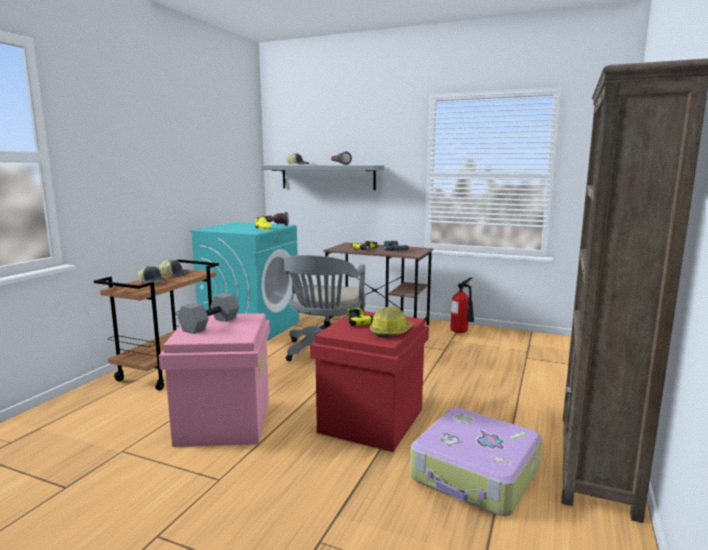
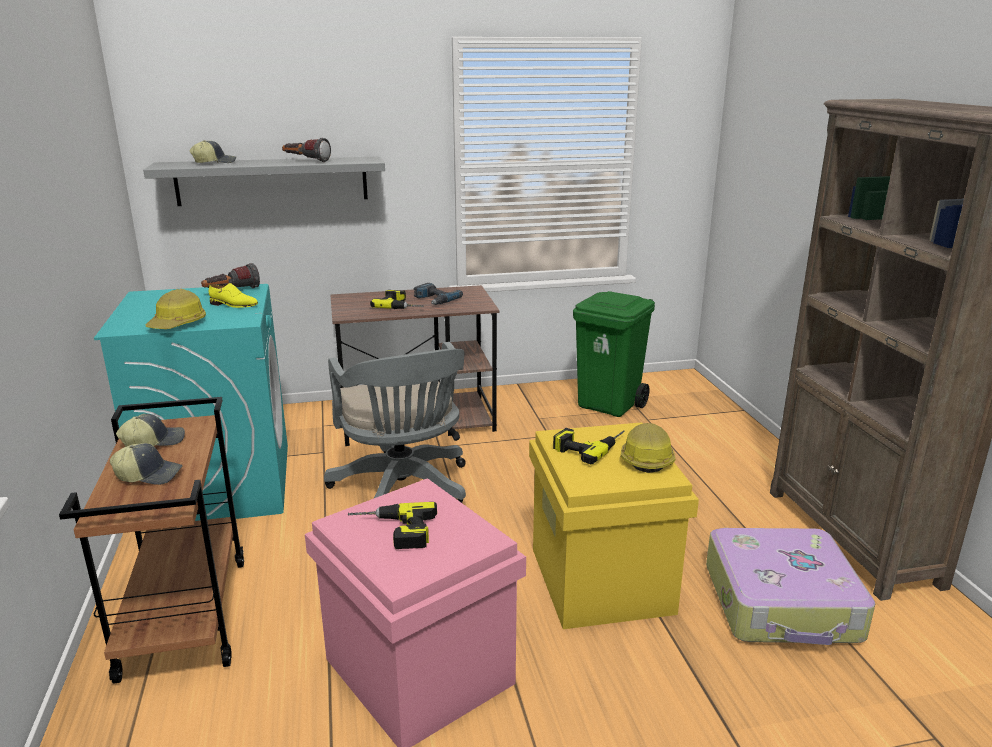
camera: 35 degrees left, 10 degrees up
grey dumbbell [178,293,239,334] -> power drill [348,502,437,549]
red storage box [310,311,429,452] -> yellow storage box [529,422,699,629]
fire extinguisher [451,278,474,333] -> none
none -> hard hat [146,289,206,329]
none -> green trash can [573,291,655,417]

